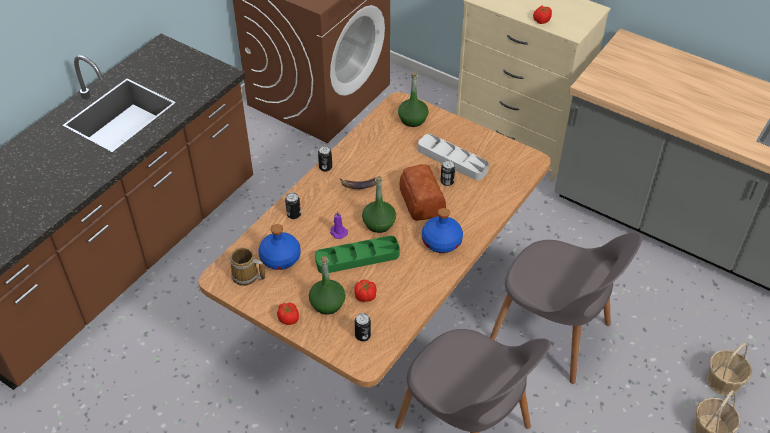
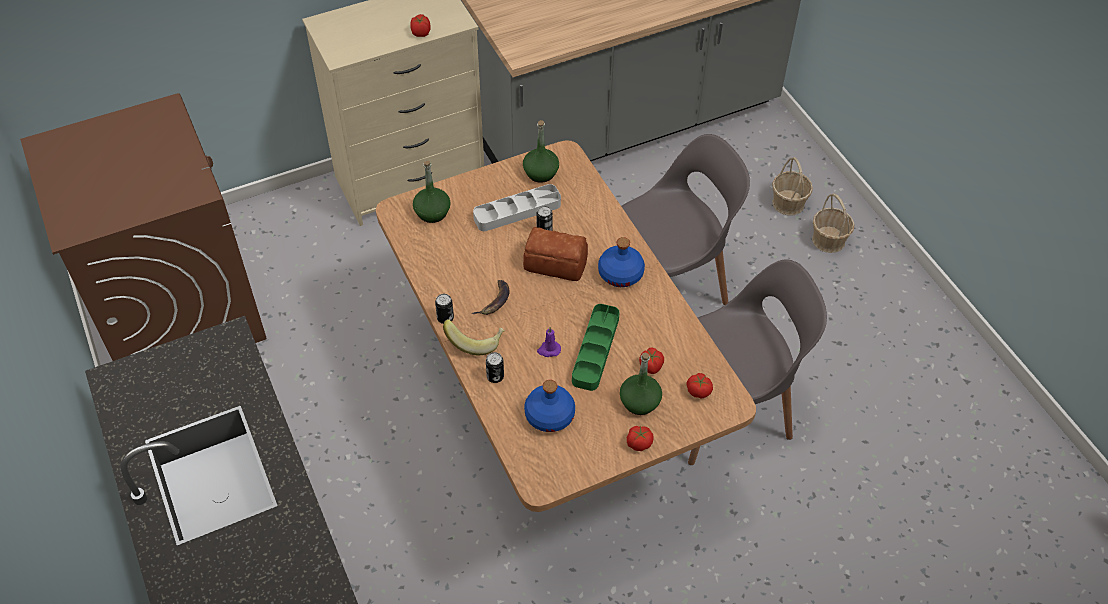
camera: 60 degrees left, 5 degrees up
mug [230,247,265,286] -> none
can [355,313,371,341] -> tomato [686,373,713,399]
green bottle [362,176,396,233] -> green bottle moved to [523,120,559,183]
none -> banana [443,319,505,355]

